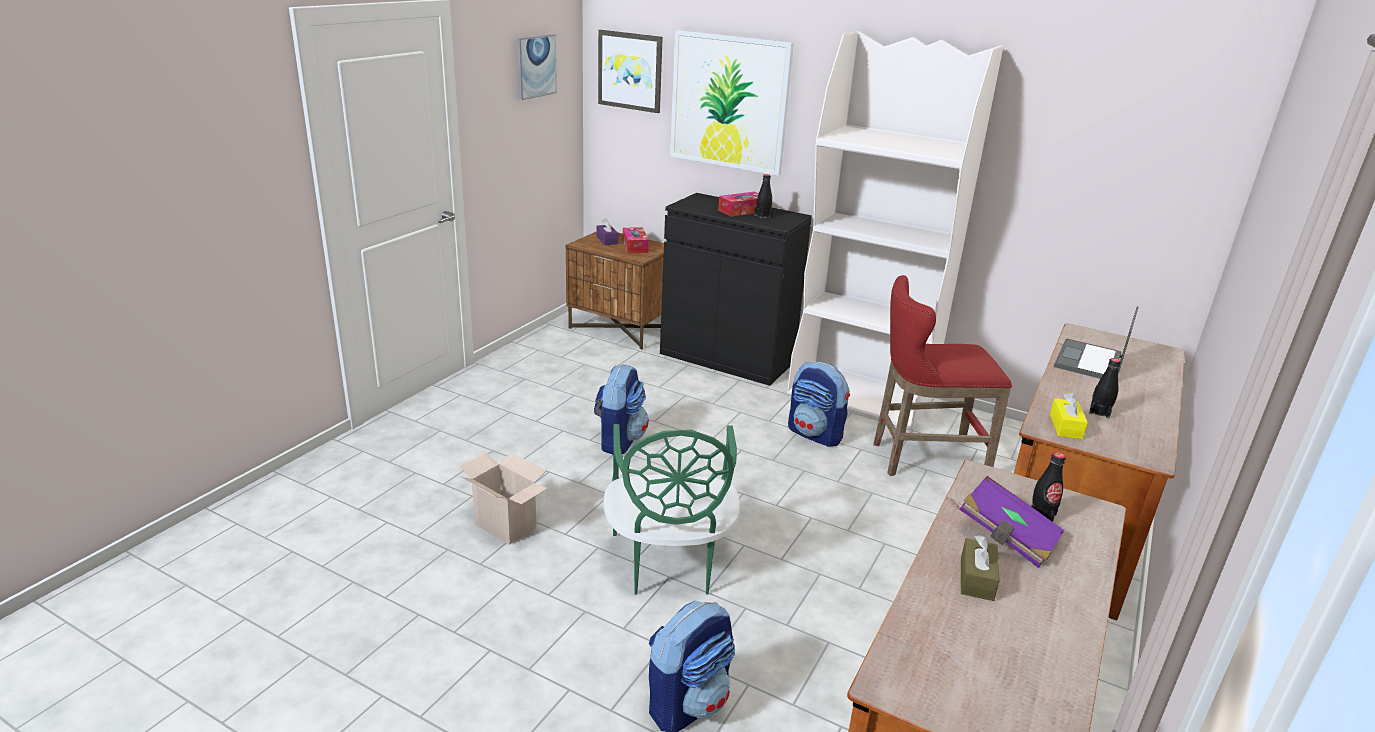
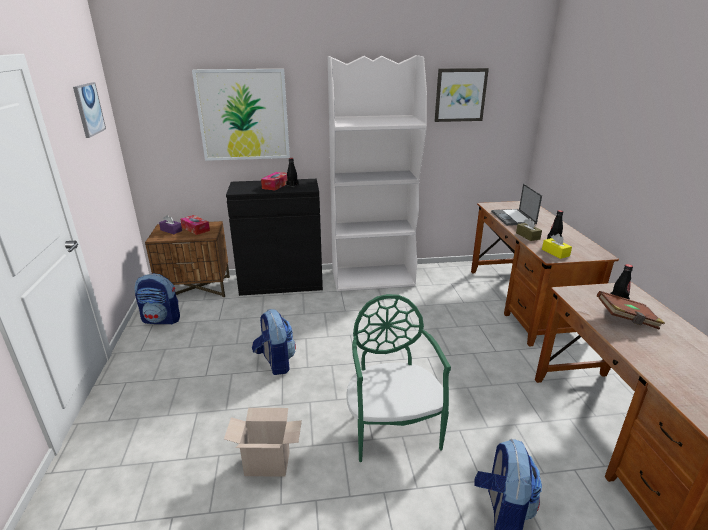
camera: 35 degrees left, 0 degrees up
picture [598,30,663,113] -> picture moved to [434,68,489,122]
green chair [603,424,740,595] -> green chair turned 150 degrees counterclockwise [347,294,451,462]
backpack [788,361,850,447] -> backpack moved to [134,273,180,324]
red stool [873,275,1012,476] -> none
purple book [959,476,1065,568] -> brown book [597,291,665,329]
brown tissue box [961,535,1000,601] -> brown tissue box moved to [516,218,542,241]

